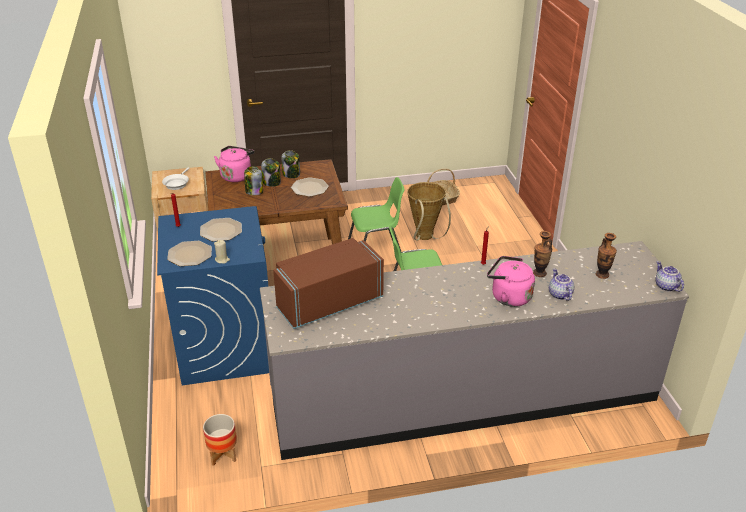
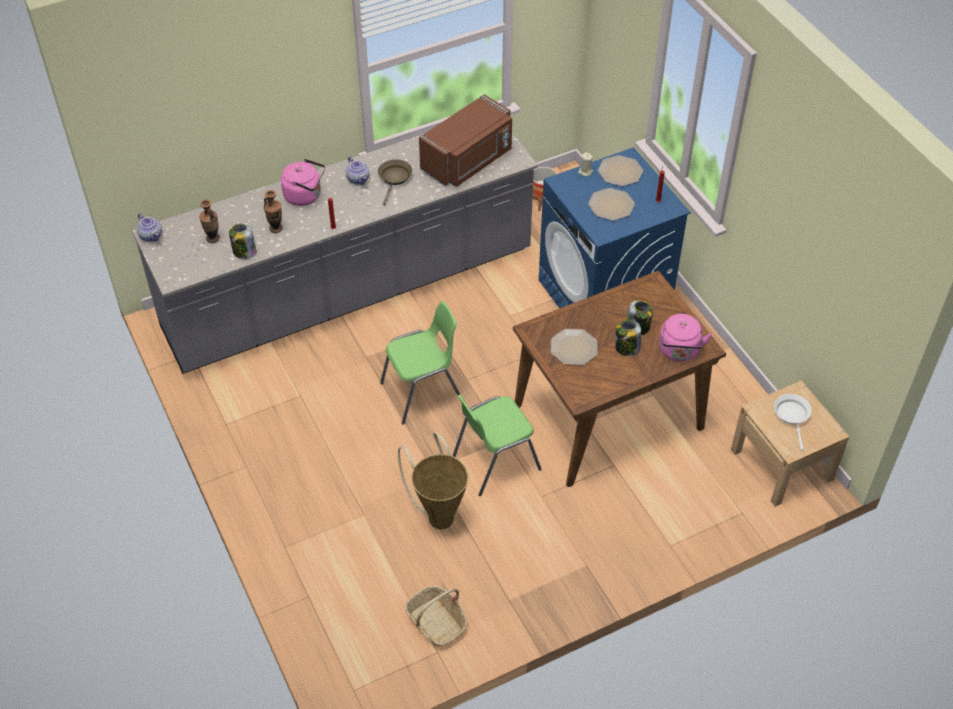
camera: 165 degrees right, 15 degrees up
jar [282,150,300,178] -> jar moved to [229,224,257,259]
teapot [549,268,574,301] -> teapot moved to [346,156,369,185]
none -> brown frying pan [378,159,412,205]

